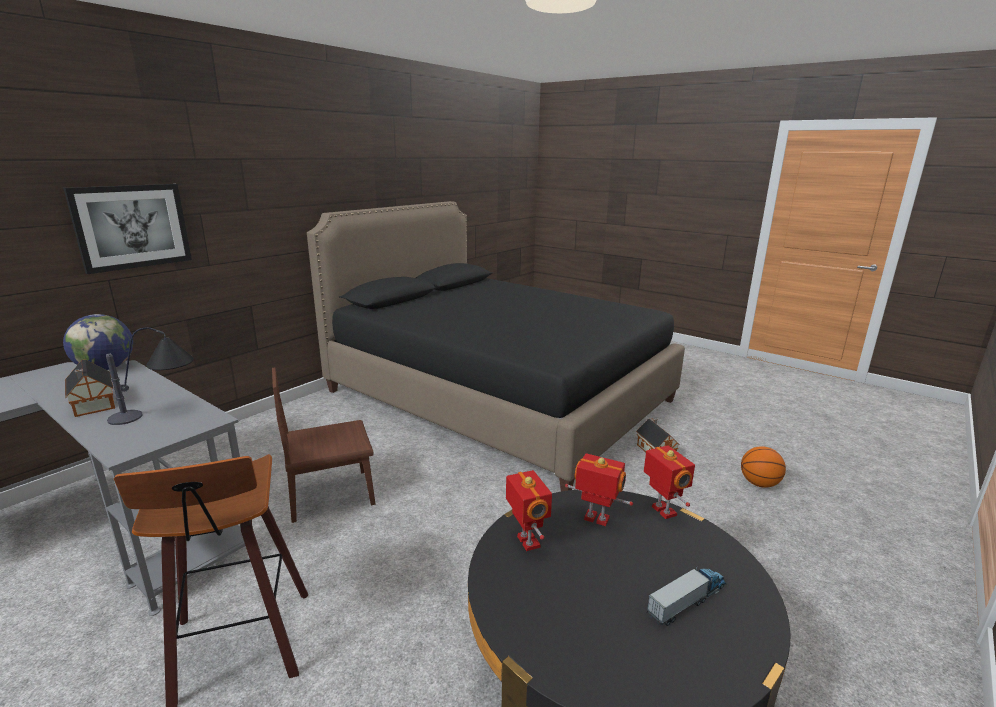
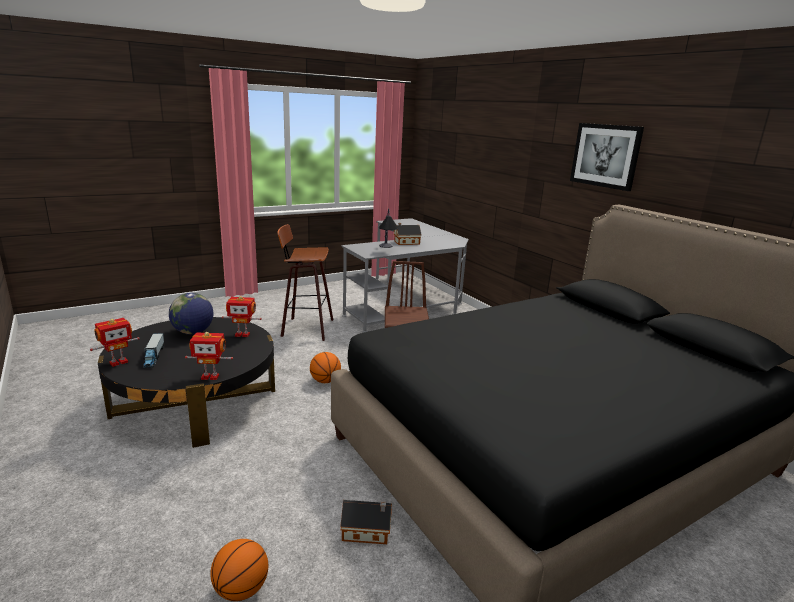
camera: 110 degrees right, 0 degrees up
picture [63,184,192,274] -> picture moved to [570,123,644,191]
globe [63,314,133,370] -> globe moved to [169,293,213,335]
toy robot [565,453,633,526] -> toy robot moved to [90,318,140,367]
none -> basketball [310,352,341,383]

